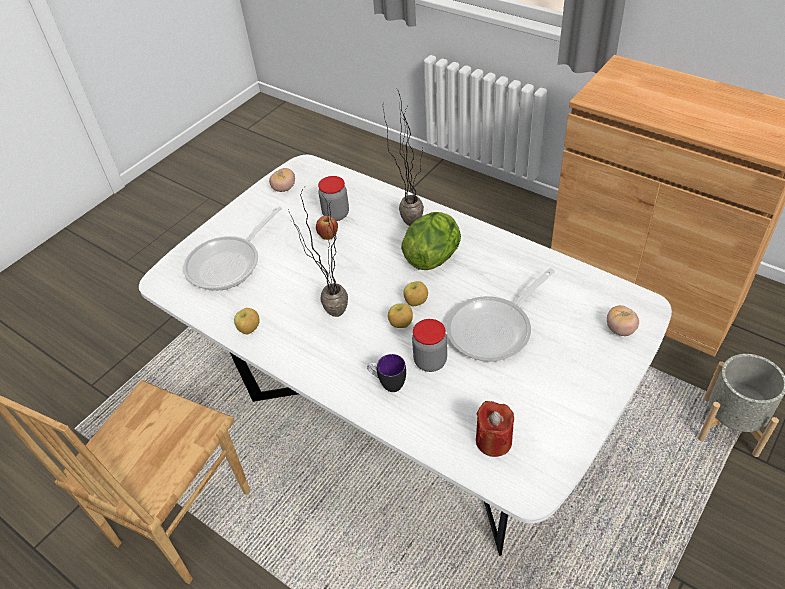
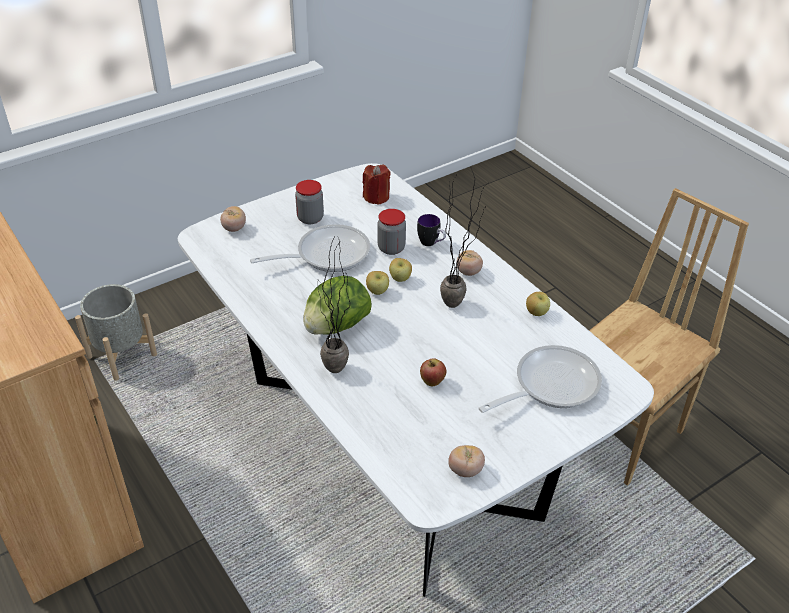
camera: 165 degrees left, 5 degrees down
jar [318,176,349,221] -> jar moved to [295,180,324,224]
none -> tomato [456,250,483,276]

